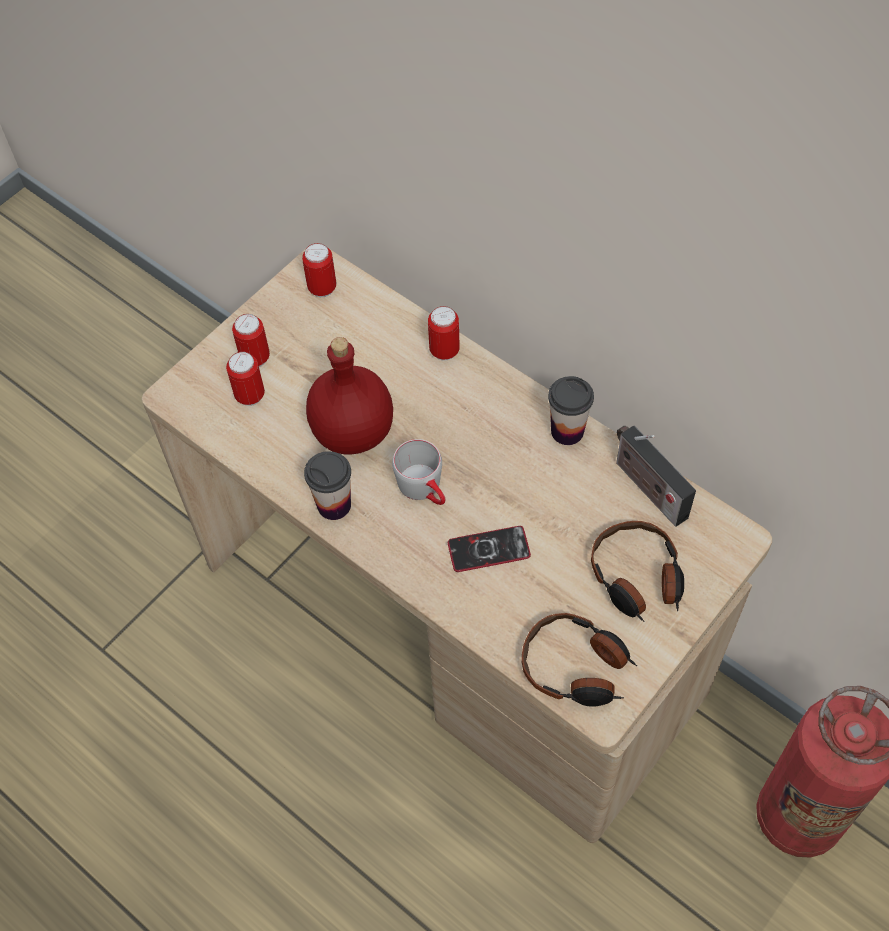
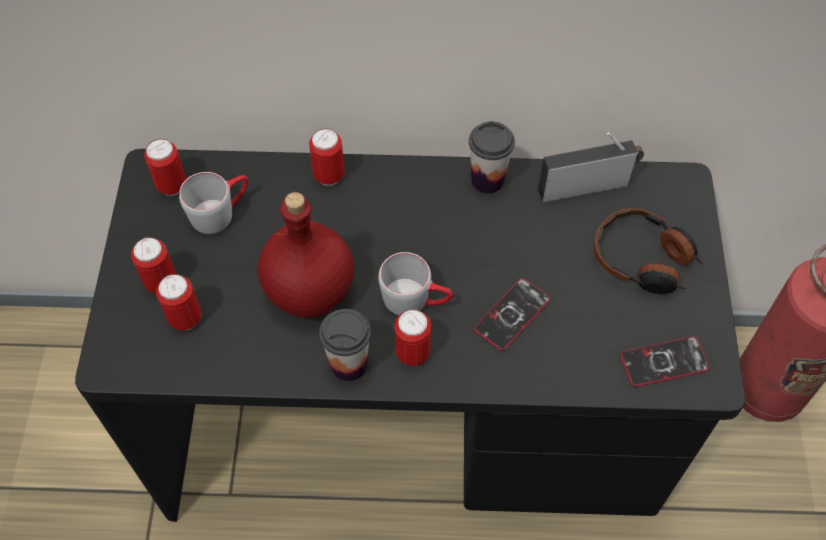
camera: 40 degrees left, 0 degrees up
beige desk [142,249,772,843] -> black desk [75,149,745,522]
headphones [522,613,637,707] -> phone [620,336,710,387]
radio [616,426,696,527] -> radio turned 150 degrees clockwise [538,132,644,202]
none -> grey mug [179,172,248,234]
none -> can [395,309,431,366]

